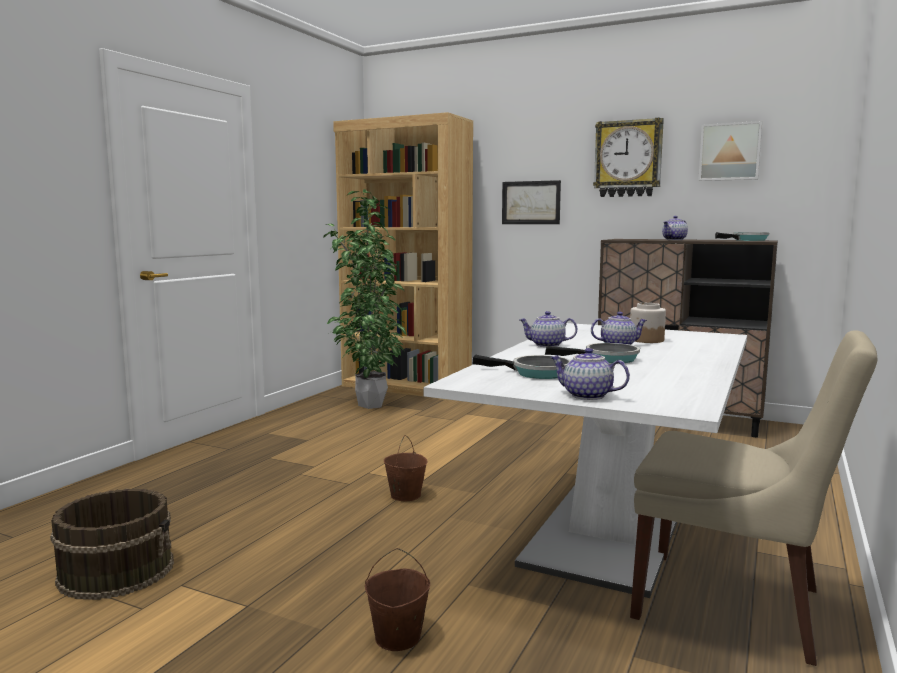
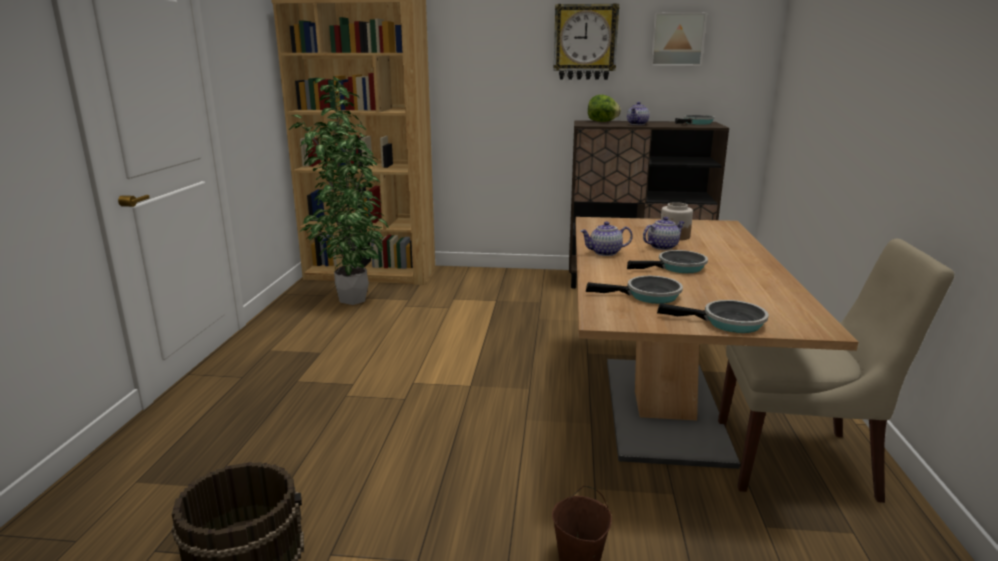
camera: 20 degrees left, 10 degrees up
brown bucket [384,435,428,501] -> none
white dining table [424,323,747,598] -> brown dining table [576,217,858,469]
picture [502,180,561,224] -> none
teapot [550,348,630,400] -> frying pan [657,300,769,333]
none -> lettuce [588,95,621,122]

